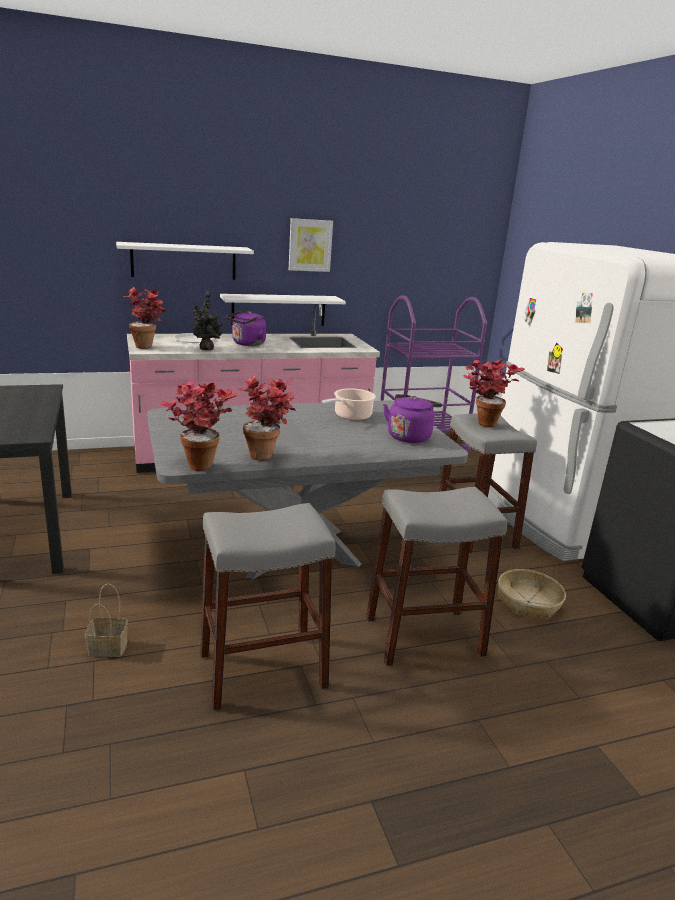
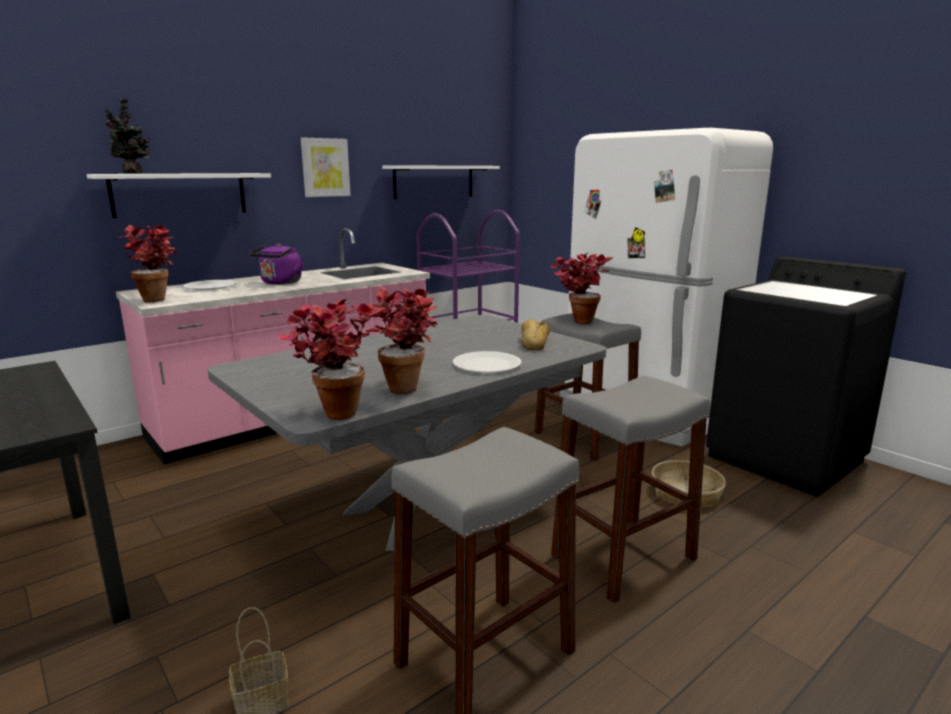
camera: 20 degrees left, 5 degrees down
potted plant [192,291,224,350] -> potted plant moved to [105,96,153,174]
white shelf [220,294,346,326] -> white shelf moved to [382,165,500,199]
cooking pot [322,388,376,420] -> none
purple kettle [383,394,442,443] -> bread [522,320,550,350]
none -> white plate [453,351,522,373]

